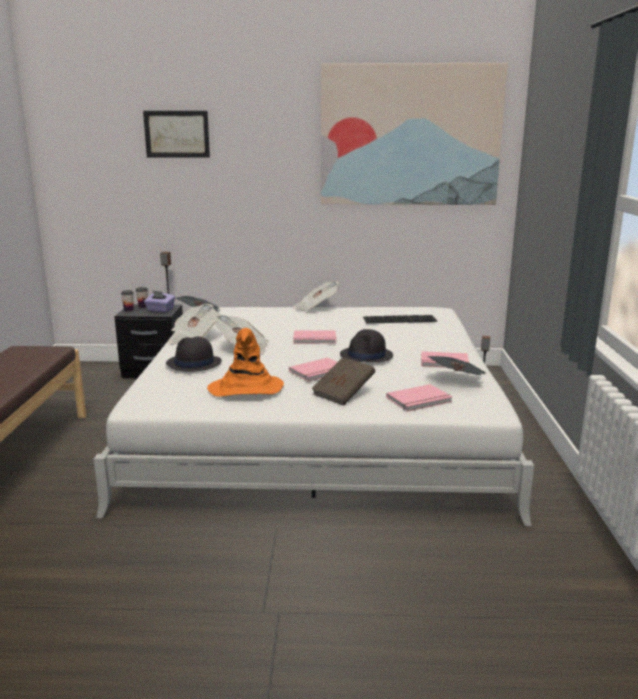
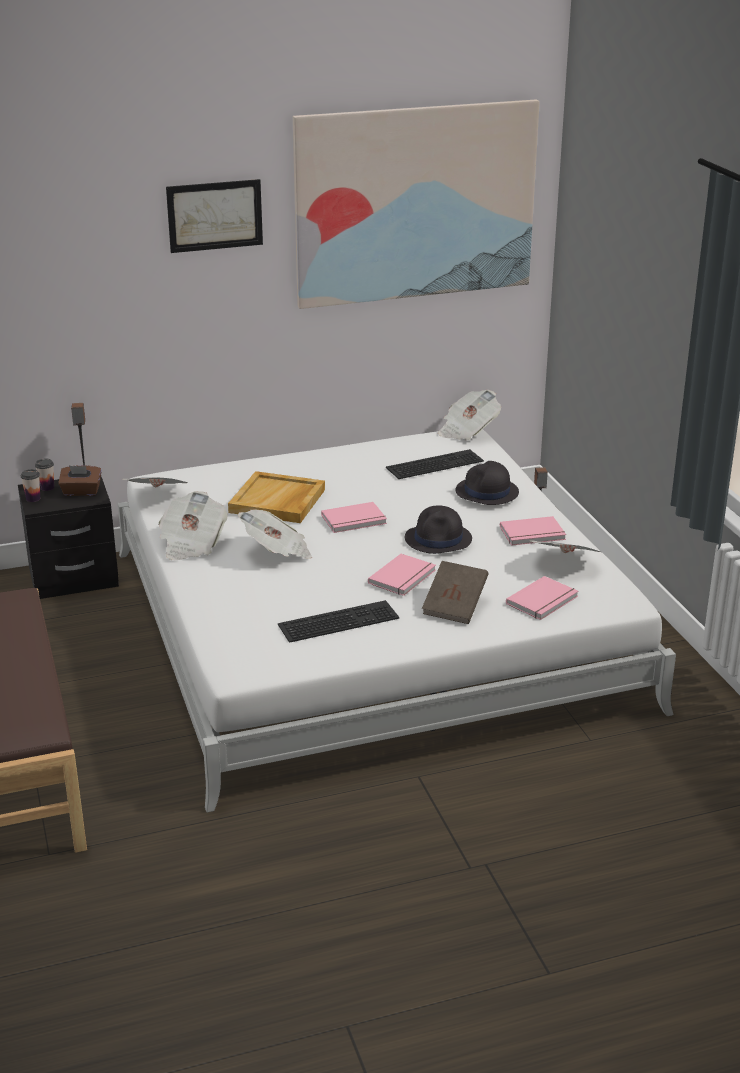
camera: 20 degrees left, 10 degrees up
picture [143,111,210,158] -> picture moved to [166,179,263,253]
purple tissue box [144,290,175,312] -> brown tissue box [58,465,102,496]
black hat [166,336,222,372] -> black hat moved to [455,461,519,505]
orange hat [207,328,284,397] -> keyboard [278,600,399,643]
newspaper [293,281,339,311] -> newspaper moved to [438,390,501,440]
none -> beige tray [228,471,325,523]

